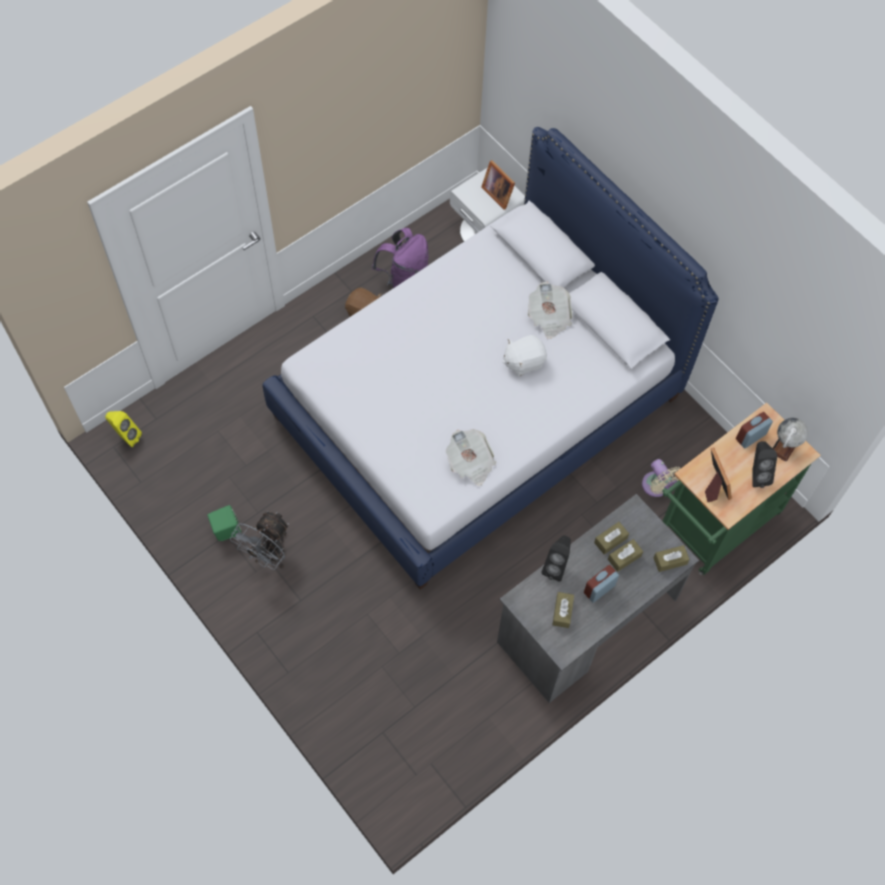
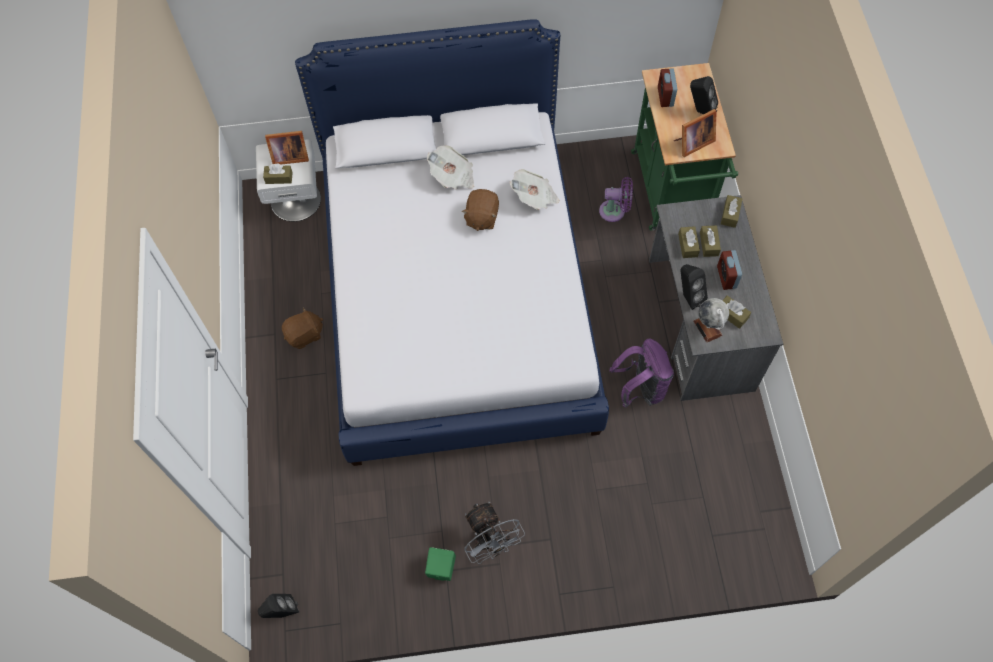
camera: 55 degrees left, 0 degrees up
yellow speaker [105,411,142,447] -> black speaker [258,594,300,618]
purple backpack [372,228,429,288] -> purple backpack moved to [609,339,674,408]
newspaper [446,429,496,486] -> newspaper moved to [510,169,560,210]
white plush toy [502,335,547,376] -> brown plush toy [462,189,499,231]
beige fan [642,459,681,497] -> purple fan [599,177,633,222]
picture frame [705,448,732,502] -> picture frame turned 135 degrees clockwise [674,109,717,157]
globe [773,418,808,462] -> globe moved to [693,298,729,343]
none -> brown tissue box [263,164,293,184]

